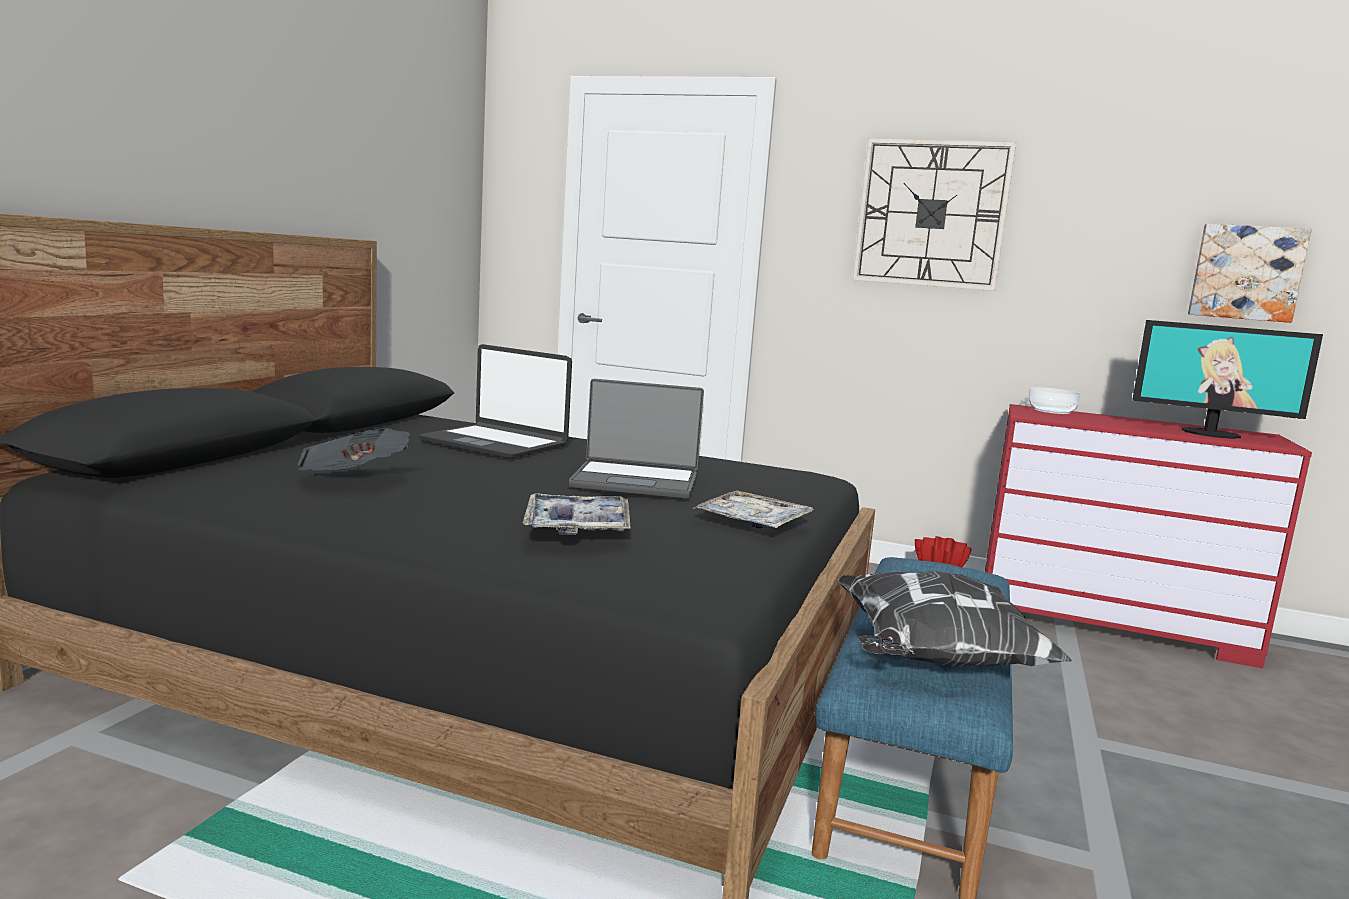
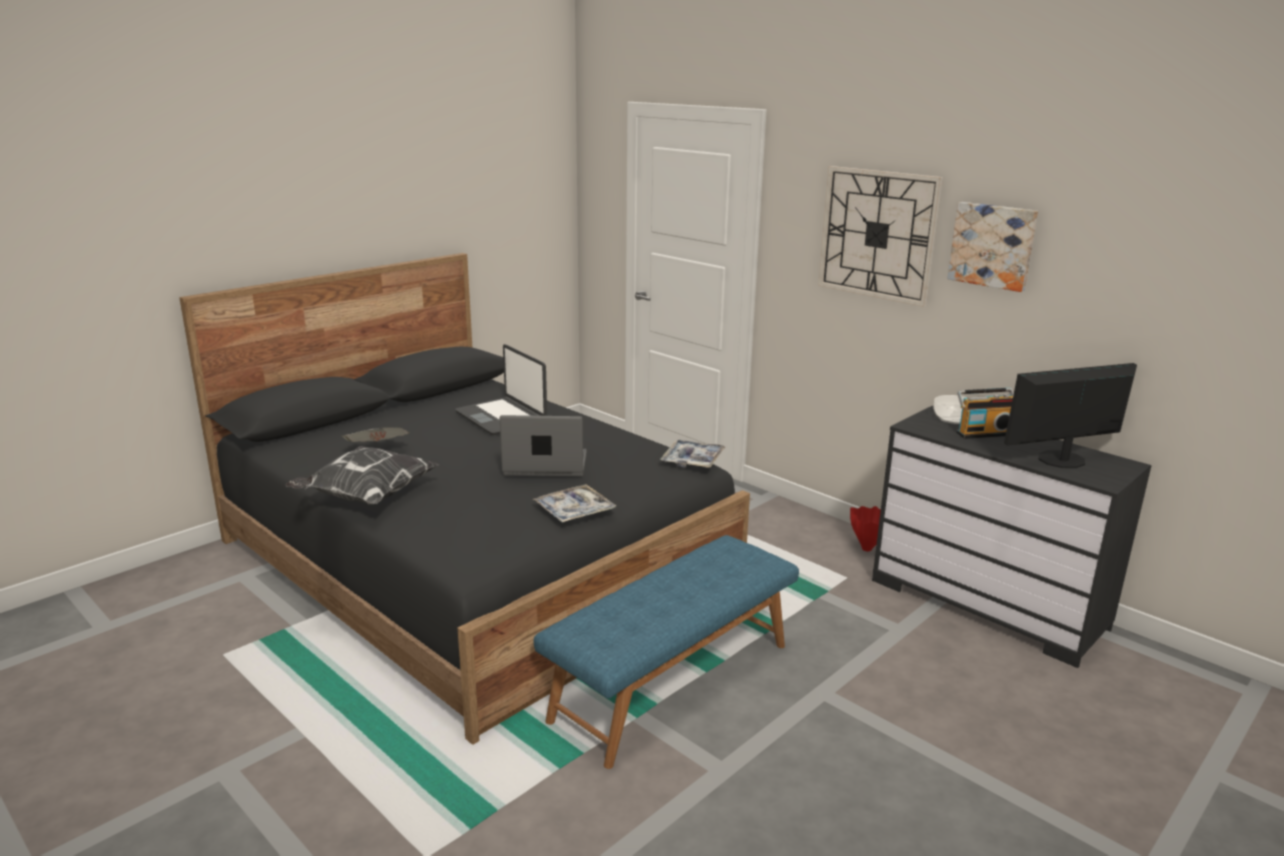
camera: 25 degrees right, 10 degrees up
tray [523,494,631,535] -> tray moved to [660,439,725,468]
laptop [569,379,704,499] -> laptop turned 150 degrees clockwise [500,415,587,477]
pillow [837,571,1072,666] -> pillow moved to [285,446,439,504]
red dresser [985,404,1312,669] -> black dresser [872,405,1152,668]
monitor [1132,320,1323,439] -> monitor turned 120 degrees clockwise [1004,363,1137,468]
picture [1188,224,1311,323] -> picture moved to [947,202,1038,292]
none -> radio [956,388,1014,439]

